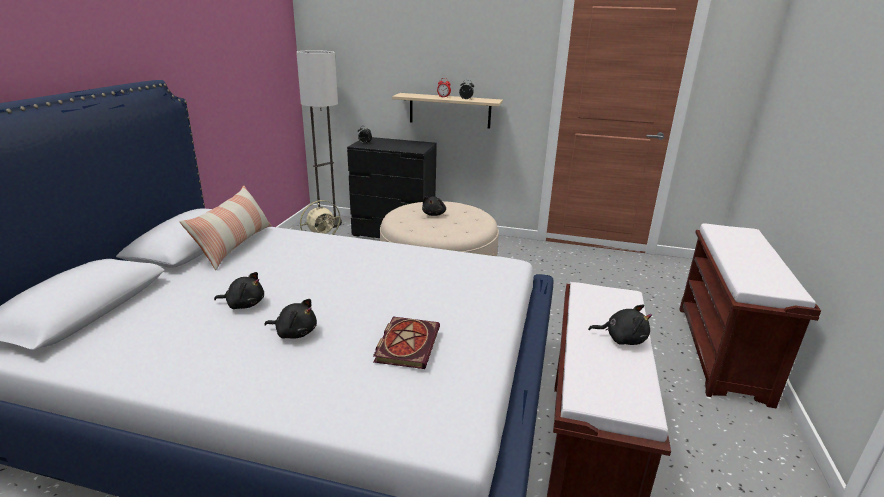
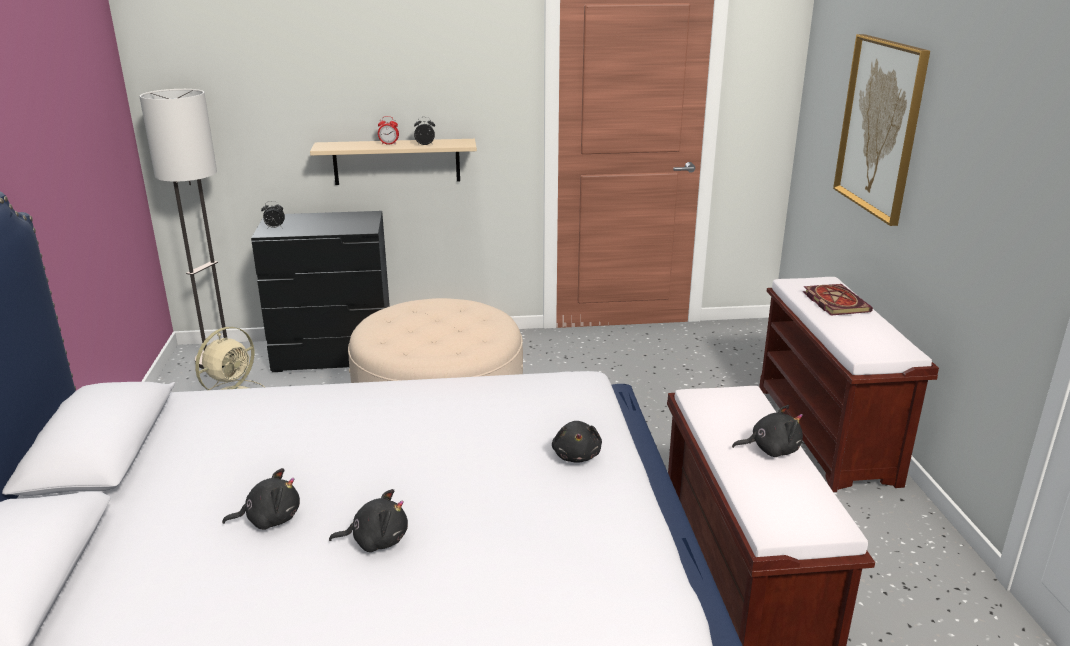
camera: 20 degrees left, 0 degrees up
pillow [180,186,272,270] -> none
book [373,317,440,369] -> book moved to [803,284,873,316]
black plush toy [422,196,446,216] -> black plush toy moved to [552,421,602,463]
none -> picture [833,34,930,226]

